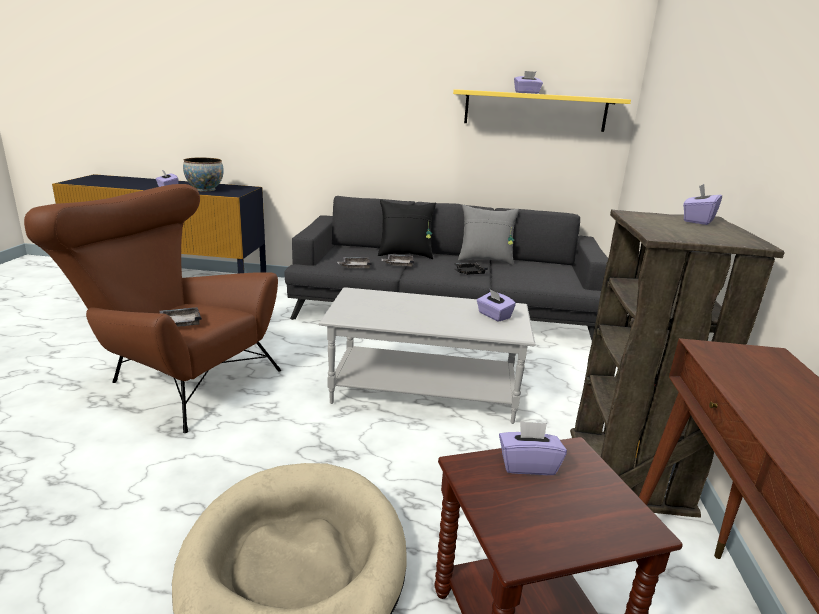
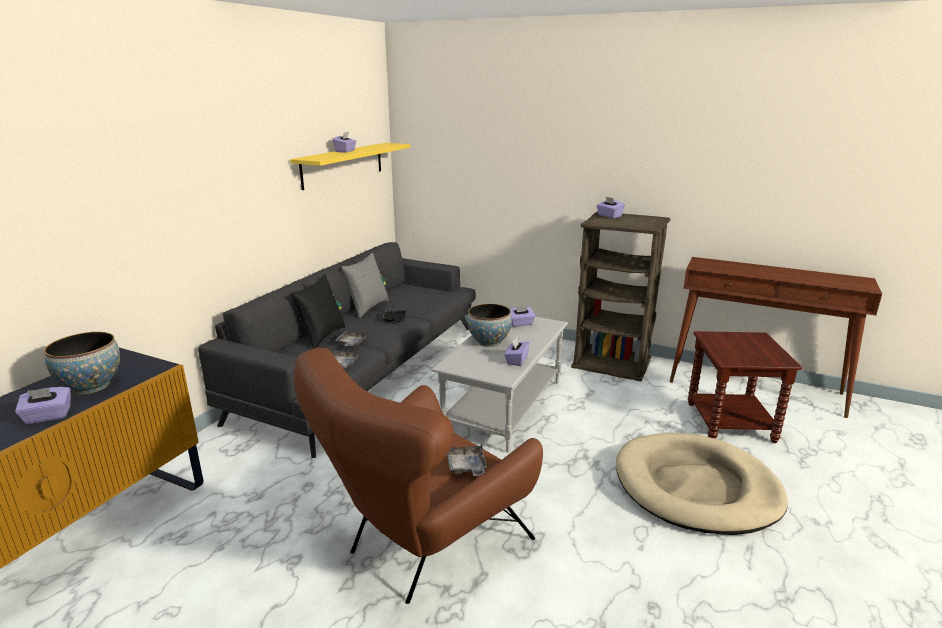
camera: 70 degrees left, 0 degrees up
purple tissue box [499,421,567,475] -> purple tissue box moved to [505,337,530,366]
none -> bowl [467,304,512,347]

